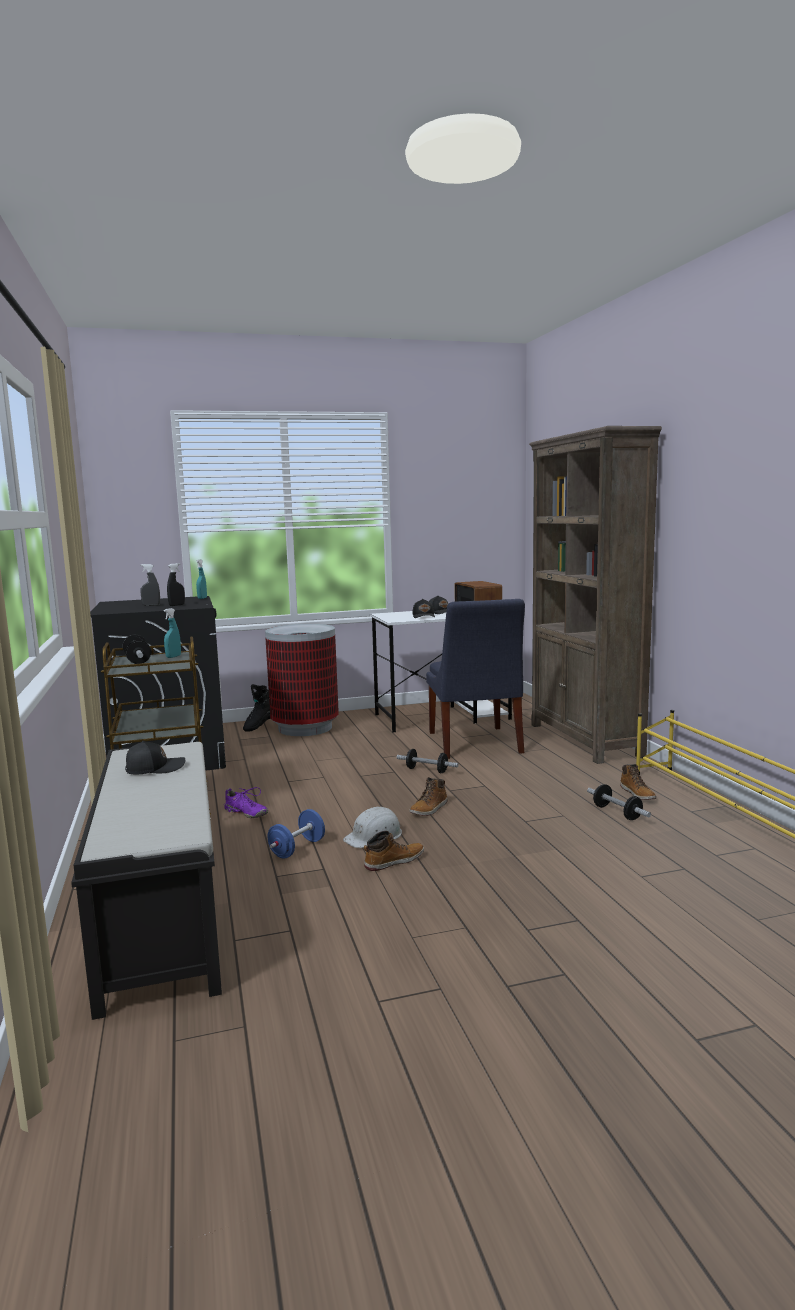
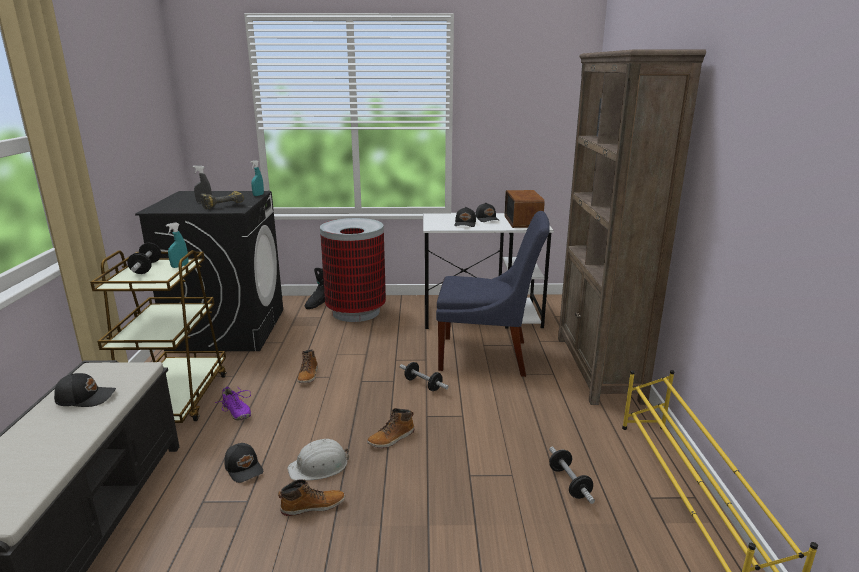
camera: 15 degrees right, 10 degrees up
black spray bottle [167,563,185,606] -> power drill [200,191,244,209]
blue dumbbell [268,809,325,859] -> black cap [224,443,263,483]
blue chair [426,599,525,759] -> blue chair turned 90 degrees counterclockwise [436,211,550,377]
boot [620,764,656,800] -> boot moved to [297,350,318,383]

